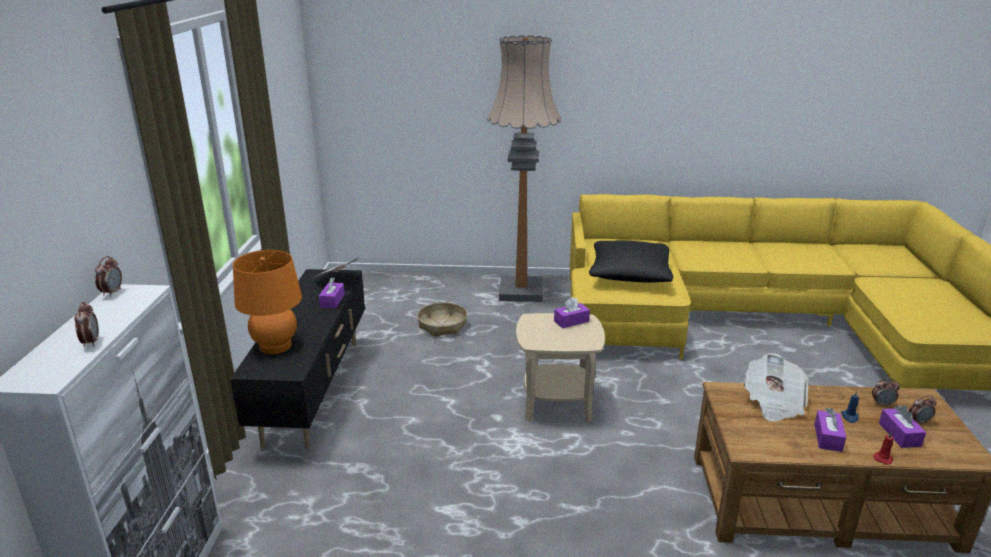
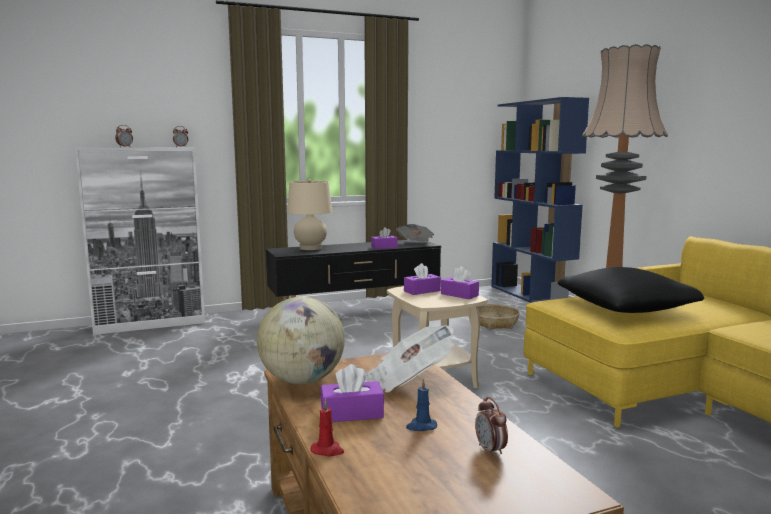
camera: 65 degrees right, 15 degrees down
orange table lamp [233,250,302,354] -> beige table lamp [287,179,332,250]
purple tissue box [879,405,926,448] -> purple tissue box moved to [404,263,441,295]
alarm clock [909,395,937,423] -> none
none -> globe [257,297,345,384]
none -> blue bookcase [491,97,589,303]

